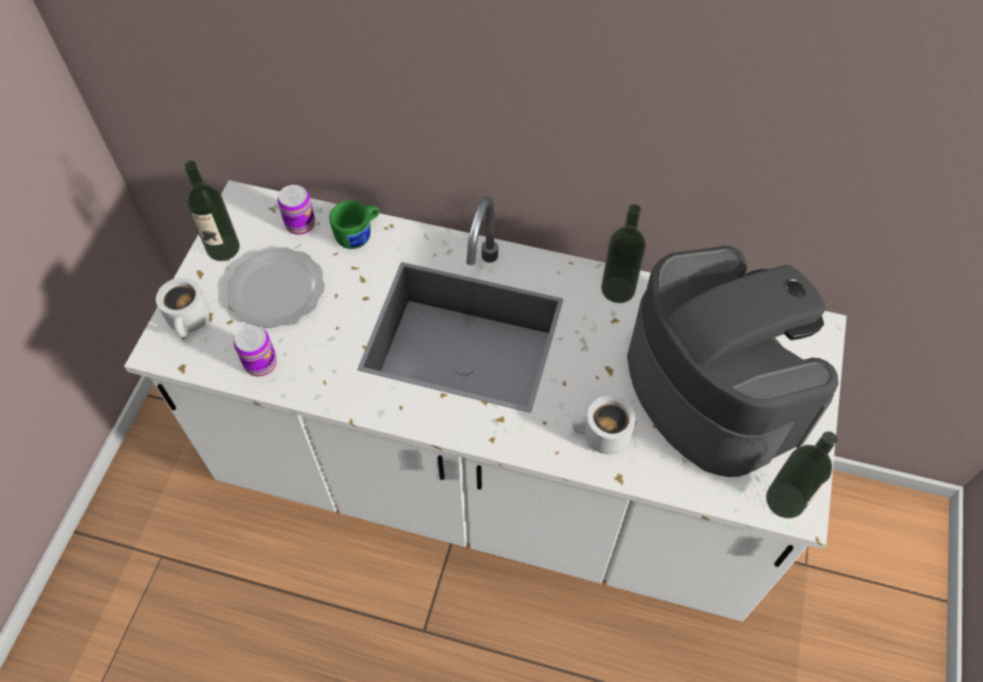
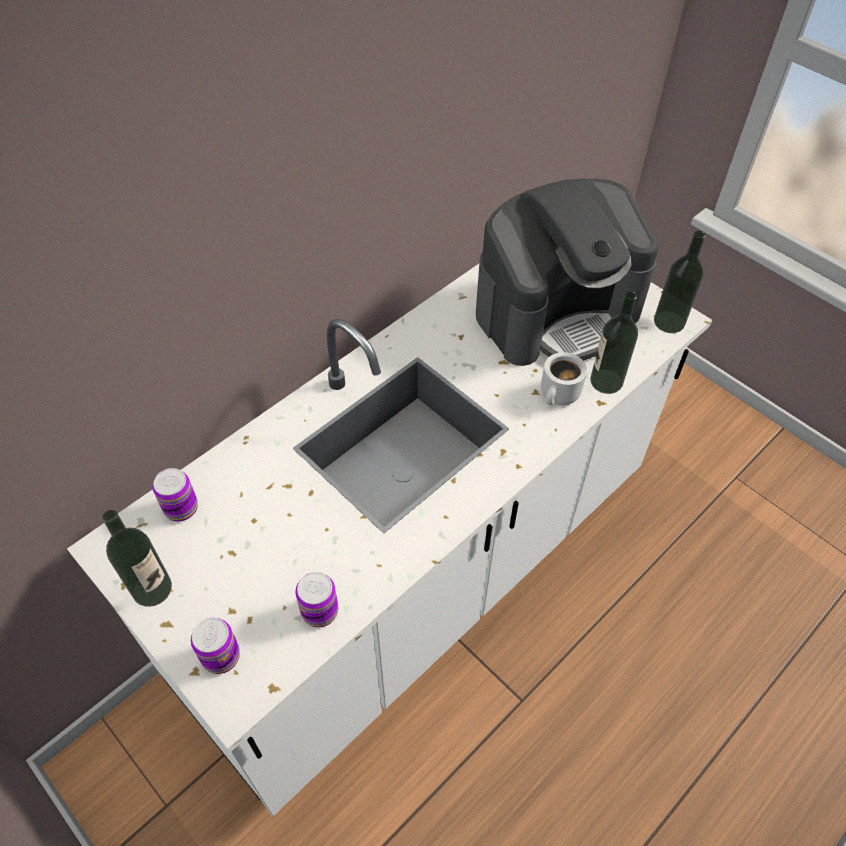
camera: 60 degrees left, 5 degrees down
white mug [156,278,209,338] -> can [191,618,240,674]
plate [226,247,325,328] -> none
green mug [329,200,379,249] -> none
bottle [601,204,646,303] -> bottle moved to [590,291,638,394]
coffee machine [627,245,838,477] -> coffee machine turned 150 degrees clockwise [476,179,658,366]

